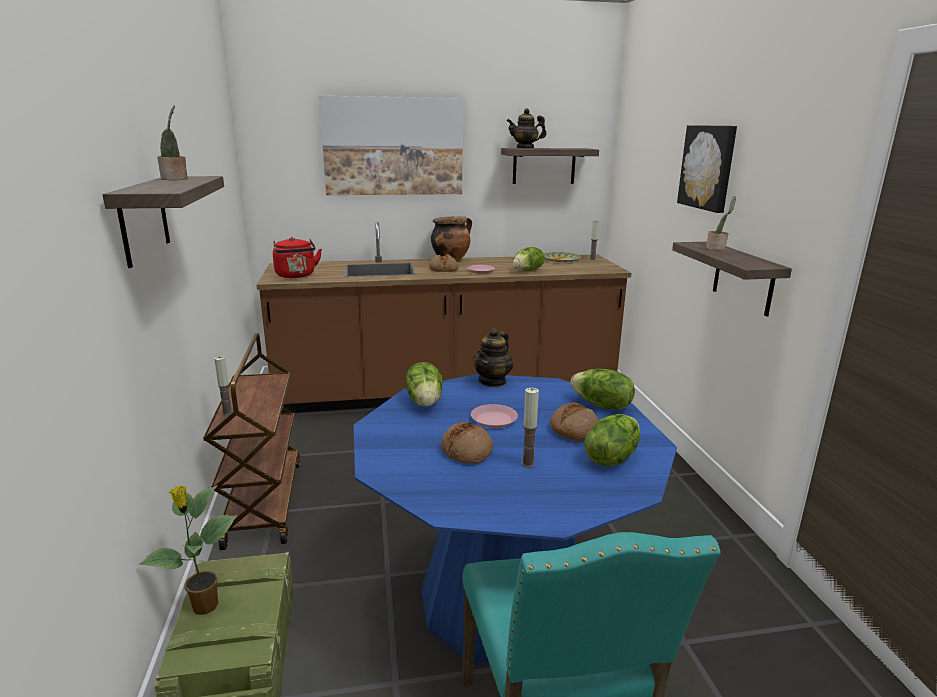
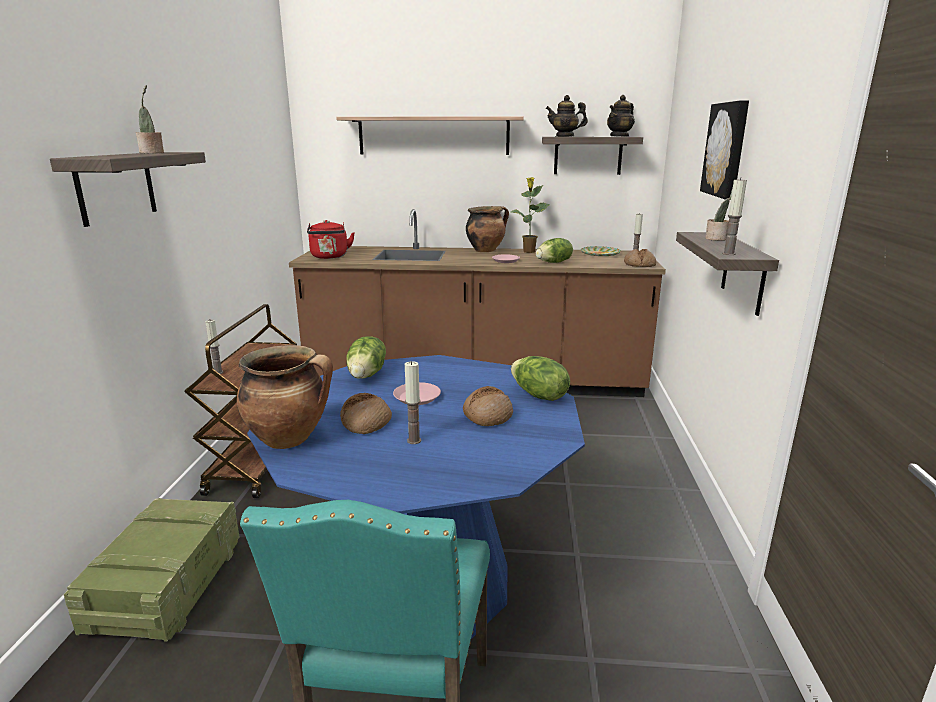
camera: 15 degrees right, 0 degrees up
potted plant [139,485,237,615] -> potted plant moved to [511,177,550,253]
picture [319,96,463,195] -> shelf [336,116,524,155]
bread [429,254,458,272] -> bread moved to [624,249,656,267]
teapot [473,328,513,387] -> teapot moved to [607,95,635,137]
lettuce [584,414,640,466] -> none
none -> cooking pot [237,345,333,449]
none -> candle [722,178,747,255]

